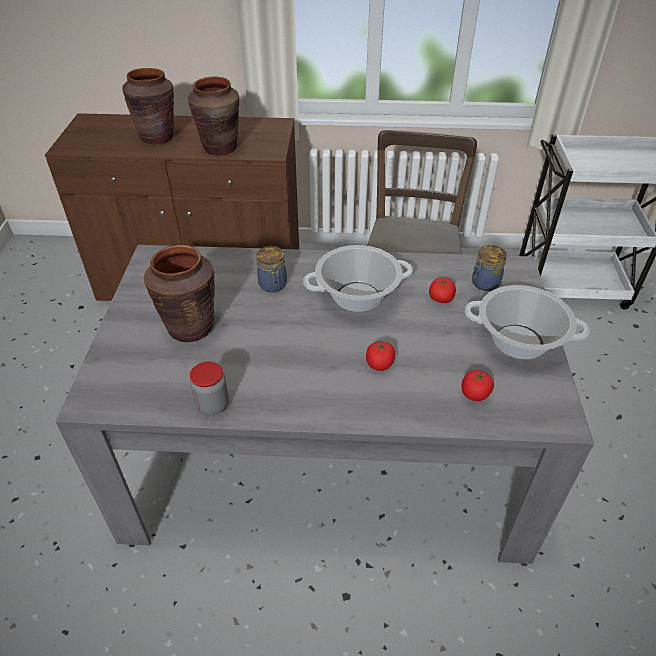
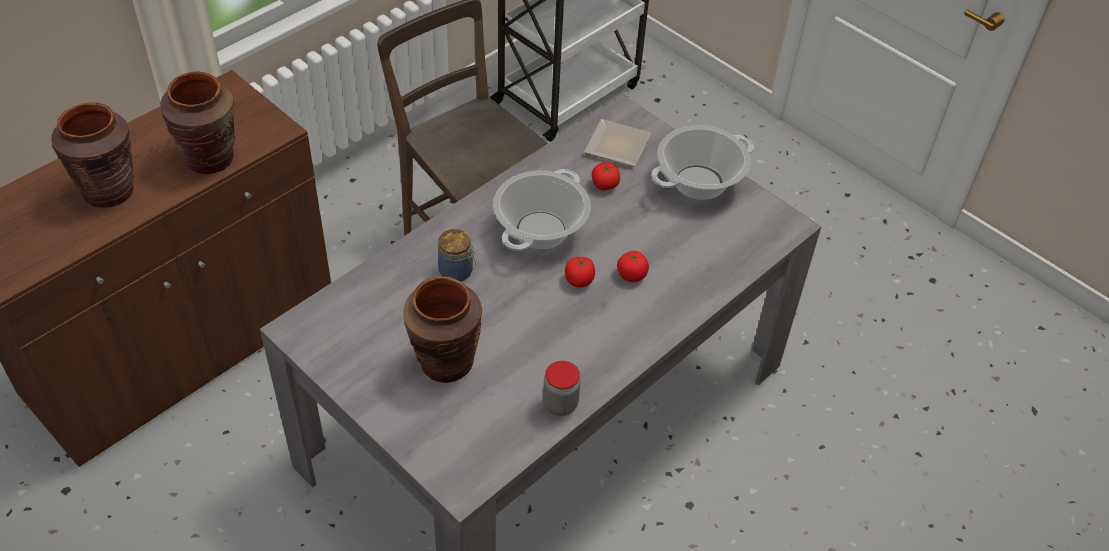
camera: 50 degrees left, 5 degrees up
tomato [462,370,494,401] -> tomato moved to [565,257,595,288]
jar [472,245,507,291] -> plate [584,119,651,166]

